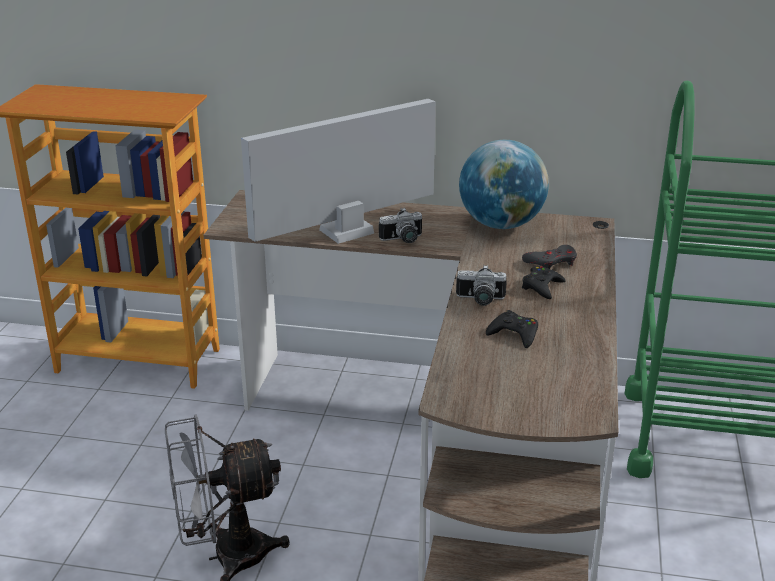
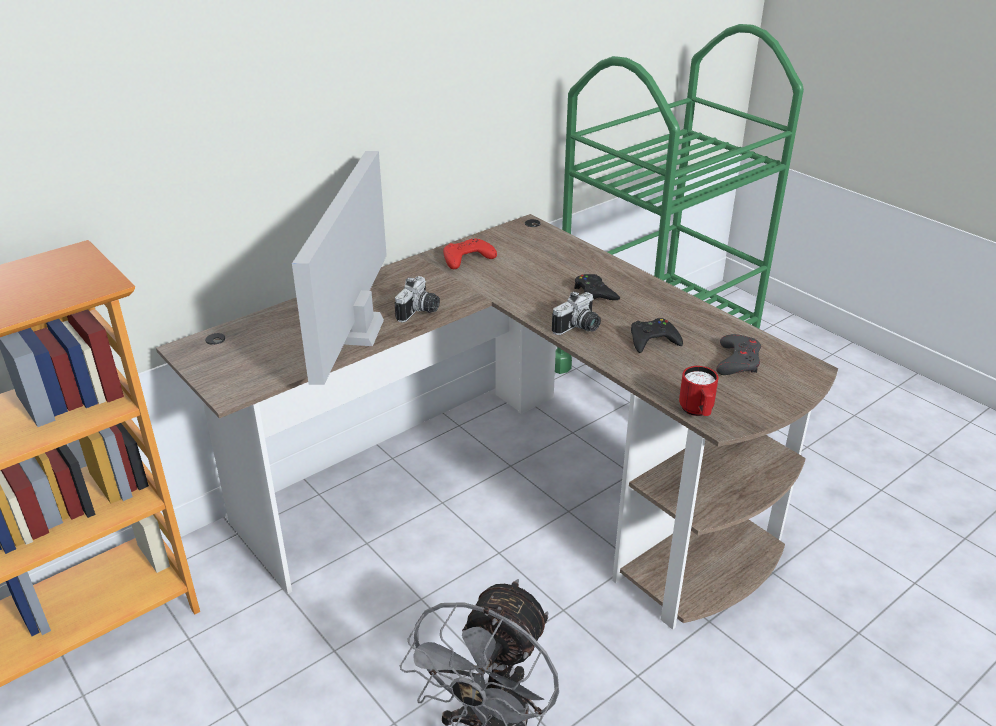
camera: 50 degrees left, 5 degrees up
globe [459,140,549,229] -> red game controller [443,239,497,269]
grey game controller [522,245,577,269] -> grey game controller moved to [716,334,761,375]
none -> red mug [679,366,718,416]

